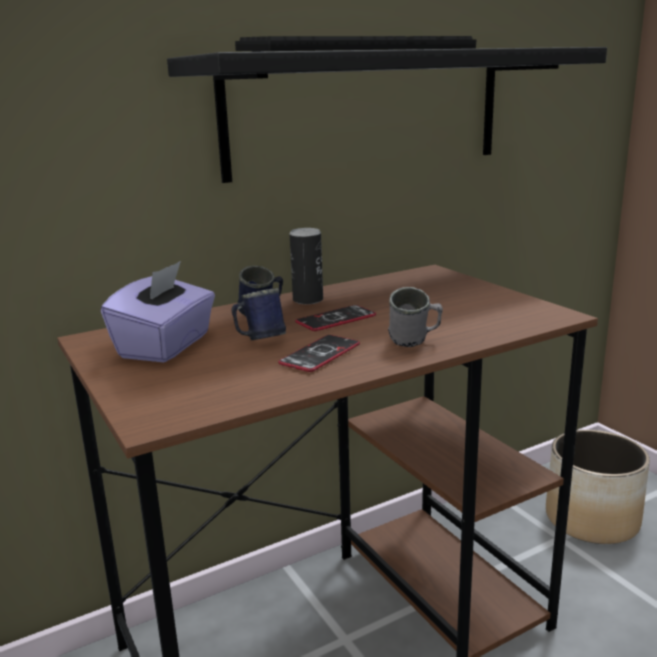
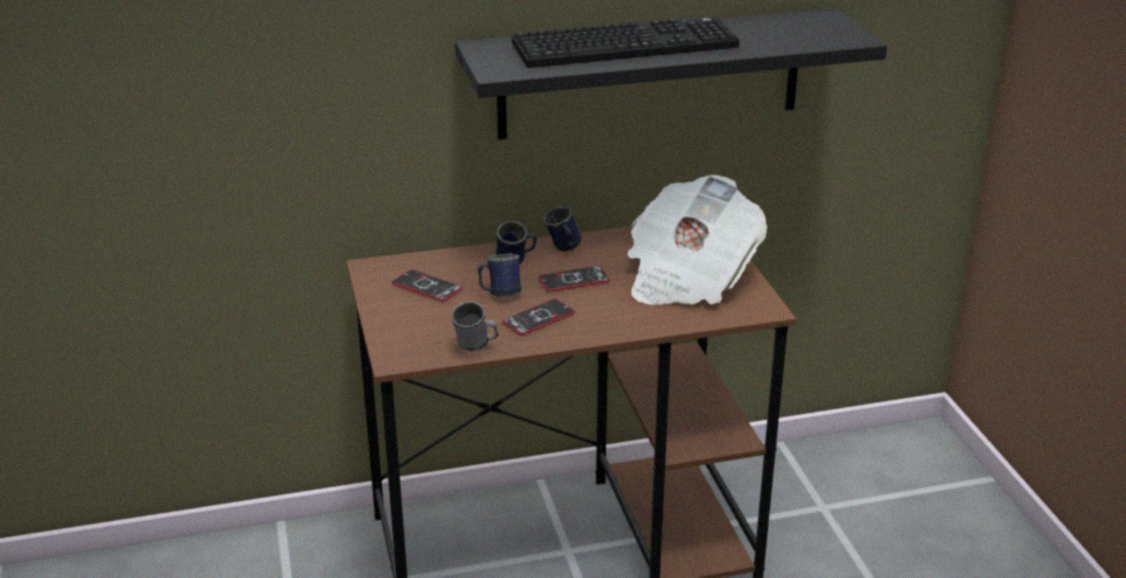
camera: 15 degrees right, 10 degrees up
purple tissue box [101,261,215,363] -> phone [392,270,462,302]
can [290,228,323,304] -> blue mug [544,206,581,251]
grey mug [388,287,443,347] -> grey mug moved to [451,301,499,351]
planter [546,430,650,544] -> none
none -> newspaper [627,175,767,305]

